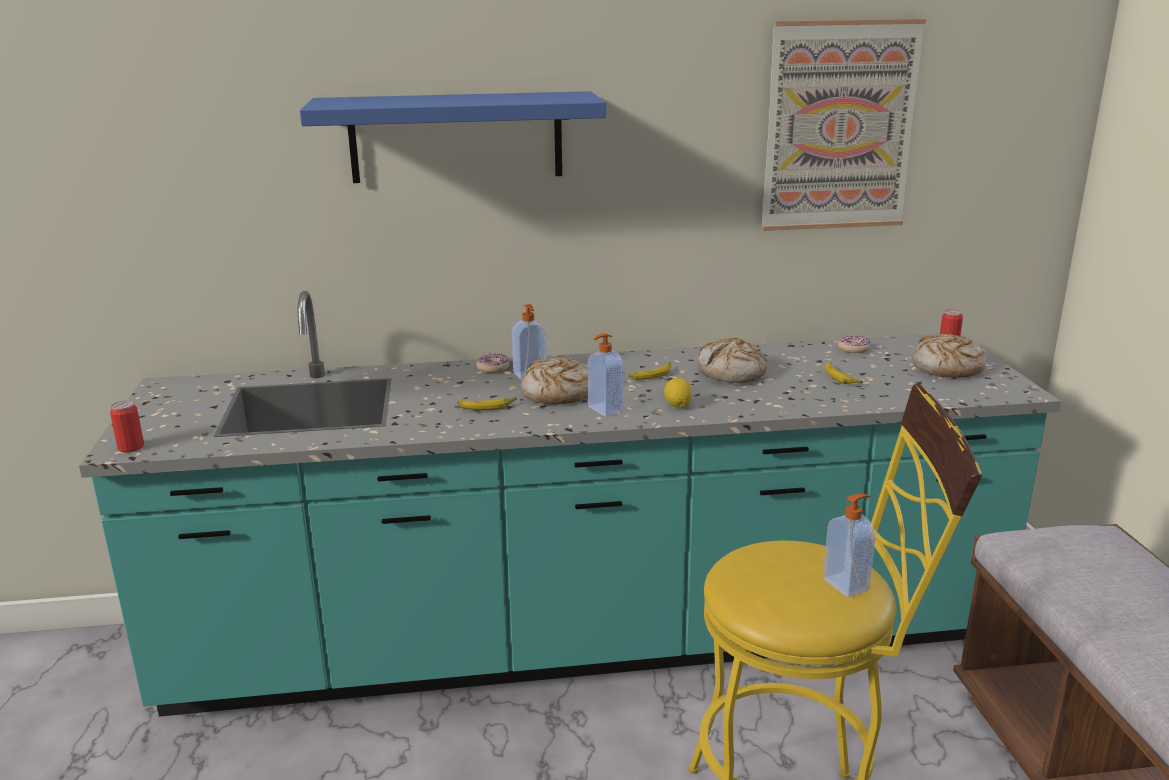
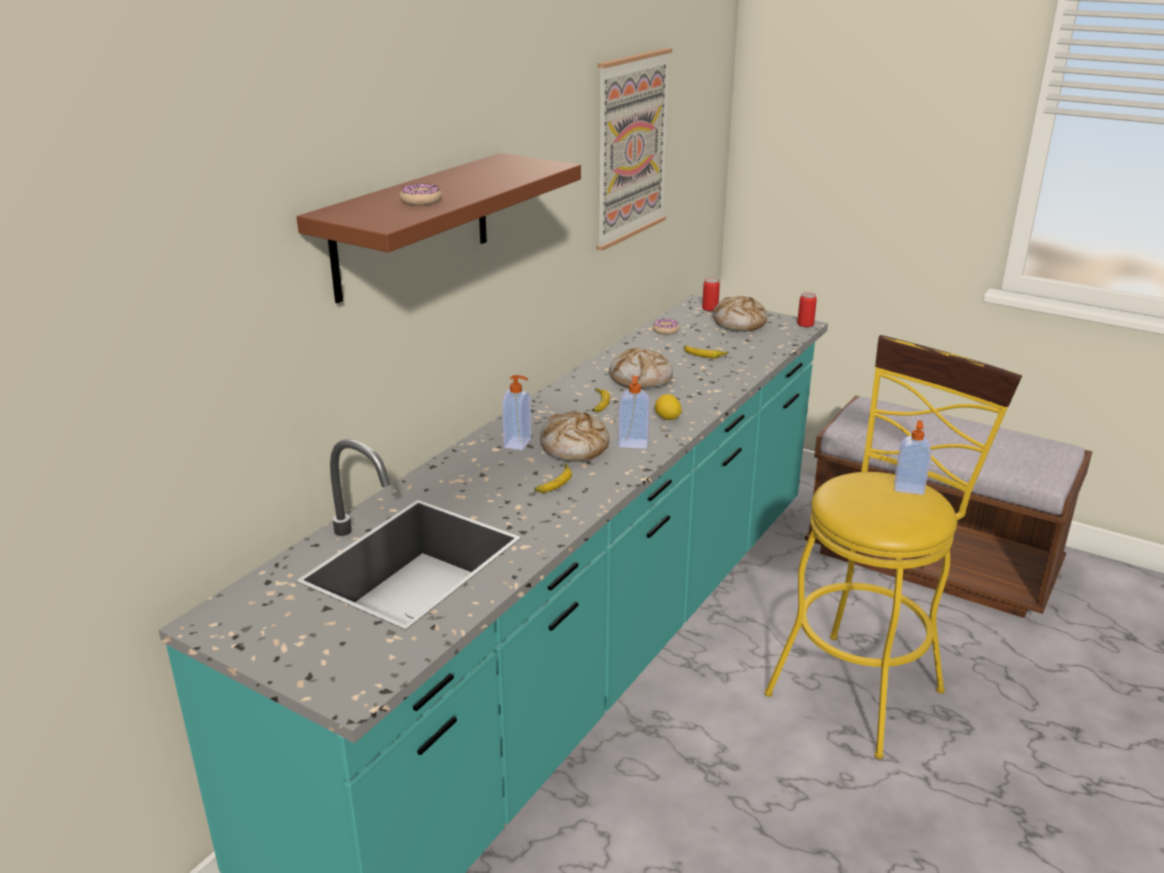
camera: 50 degrees left, 5 degrees up
can [110,400,144,452] -> can moved to [797,292,817,327]
blue shelf [300,91,606,183] -> brown shelf [297,153,581,303]
donut [476,354,509,373] -> donut moved to [400,183,442,205]

